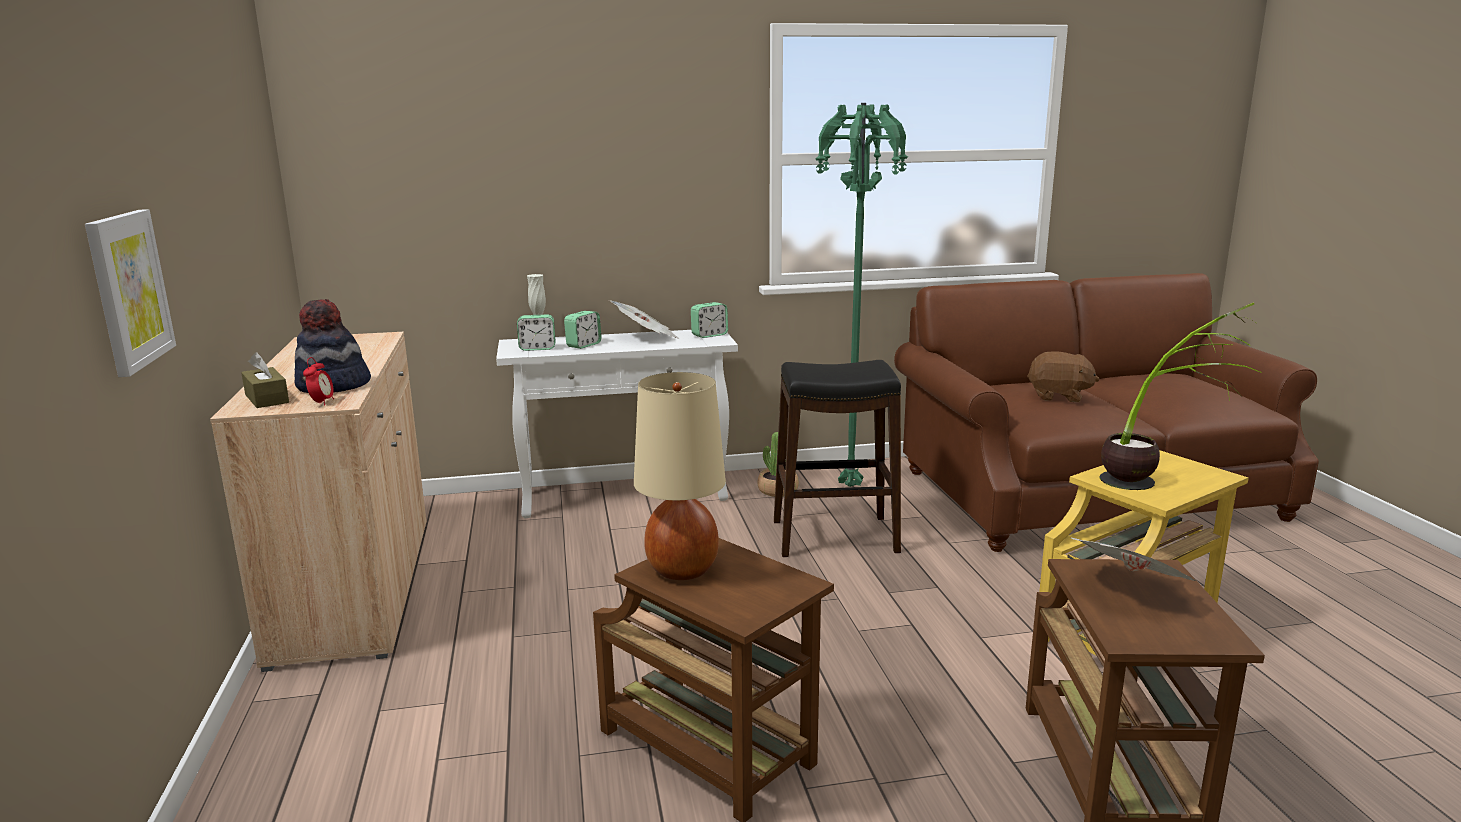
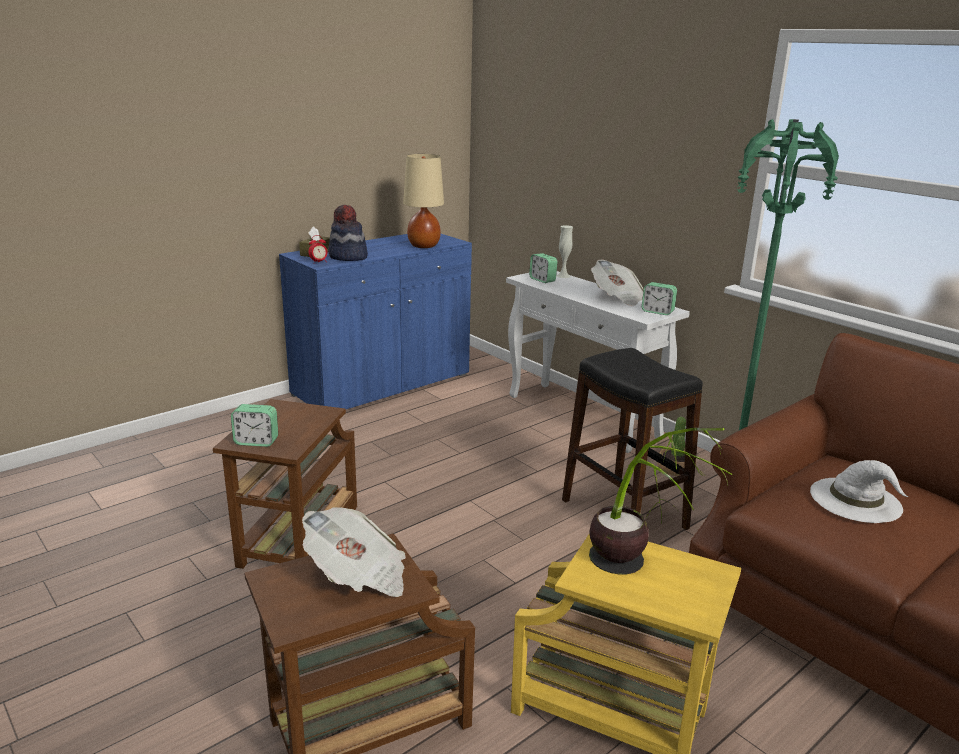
camera: 60 degrees right, 5 degrees up
picture [85,209,176,377] -> none
beige cabinet [210,332,426,672] -> blue cabinet [279,234,472,409]
alarm clock [564,311,602,349] -> alarm clock moved to [231,404,278,447]
beige table lamp [634,372,726,580] -> beige table lamp moved to [403,154,444,248]
brown plush toy [1027,351,1100,402] -> white hat [810,460,908,523]

